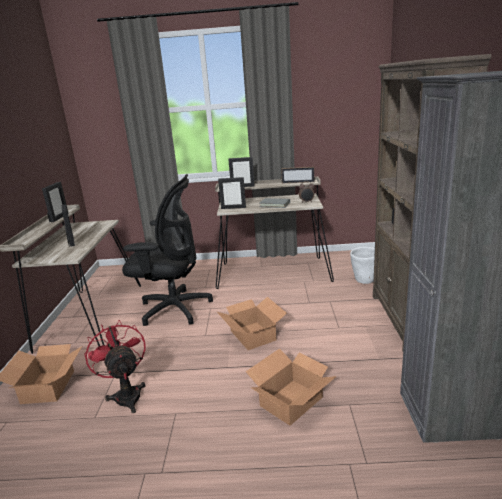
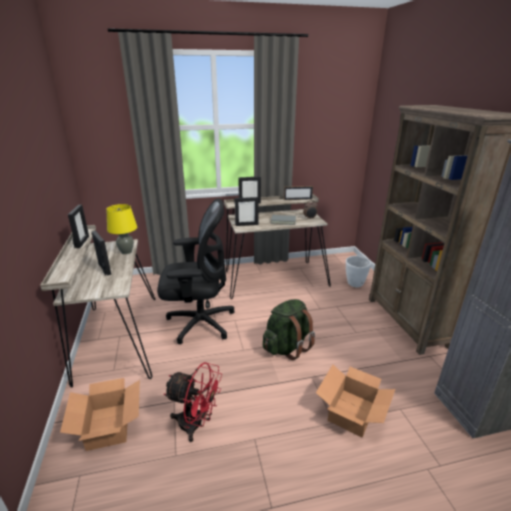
camera: 15 degrees left, 5 degrees up
red fan [84,320,146,413] -> red fan turned 150 degrees clockwise [164,362,222,442]
cardboard box [217,297,287,350] -> green backpack [263,299,315,360]
none -> yellow table lamp [106,204,137,254]

